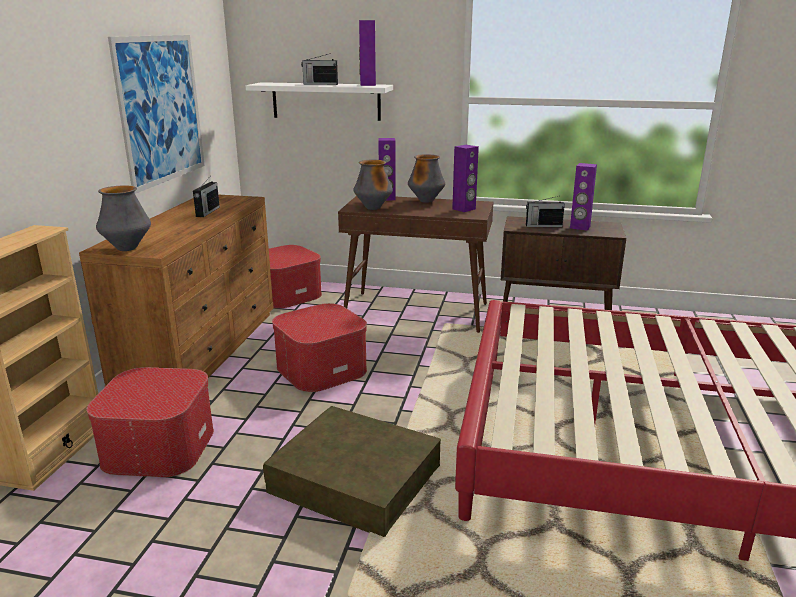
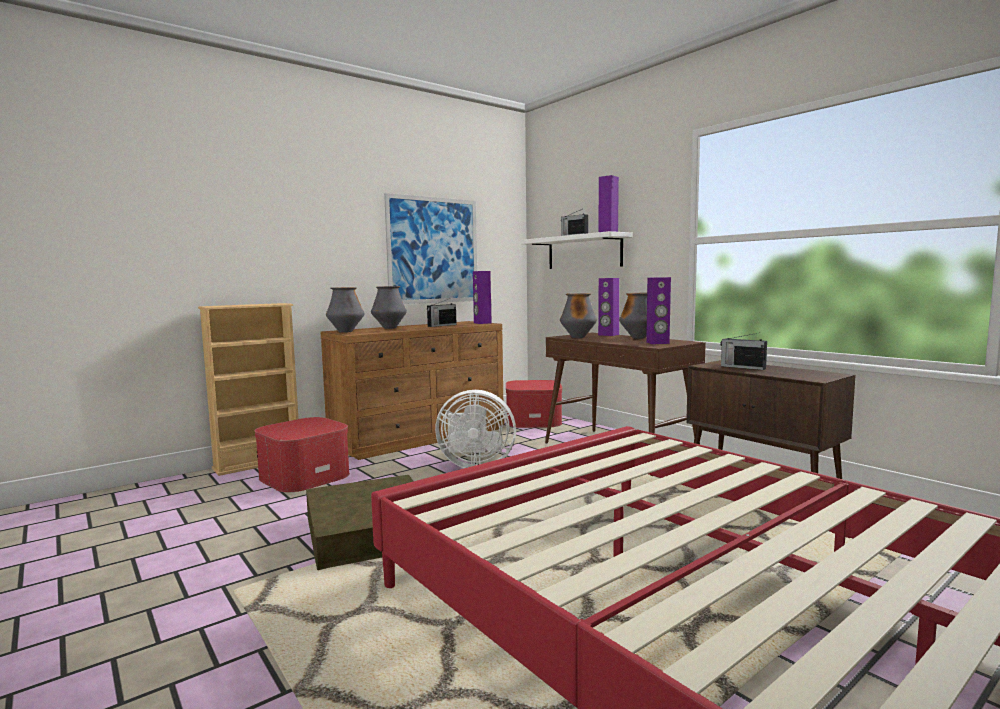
camera: 40 degrees right, 15 degrees down
ottoman [272,303,367,392] -> white fan [435,390,516,468]
purple speaker [570,163,597,231] -> purple speaker moved to [473,271,492,324]
none -> vase [371,286,407,329]

